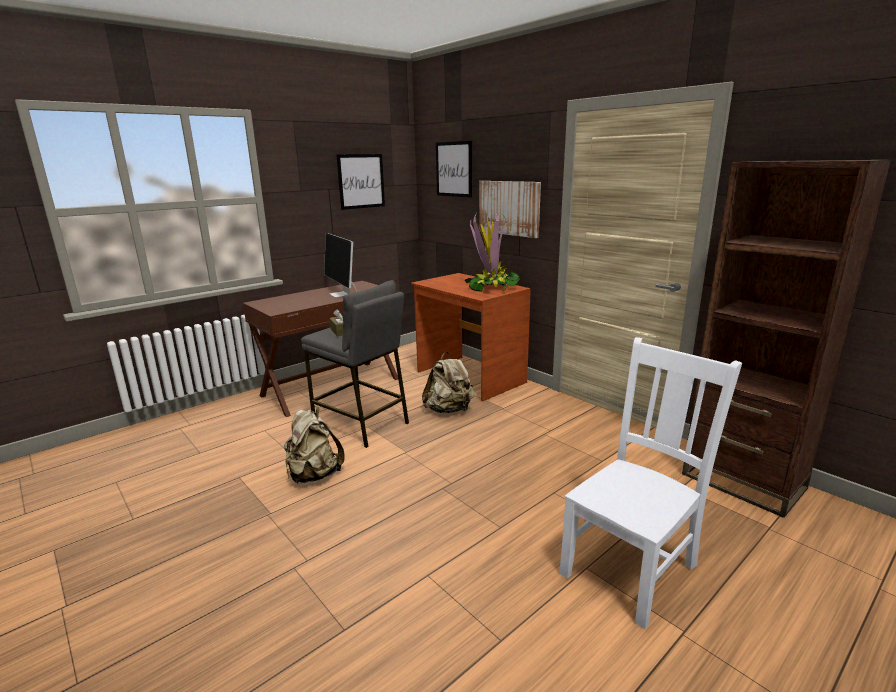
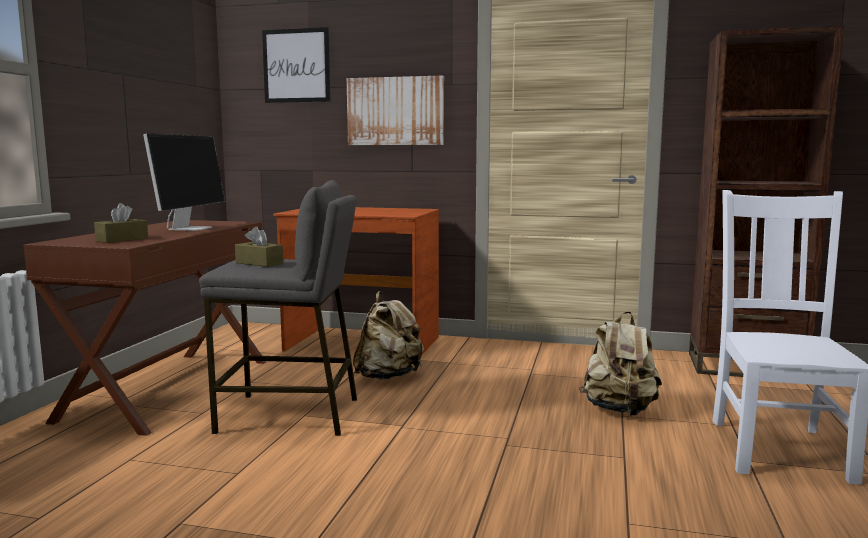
camera: 35 degrees left, 10 degrees down
beige backpack [284,406,345,483] -> beige backpack moved to [579,312,662,416]
monitor [324,233,357,298] -> monitor turned 105 degrees counterclockwise [143,133,225,231]
picture [336,154,385,210] -> none
potted plant [465,212,520,292] -> none
none -> brown tissue box [94,203,148,243]

